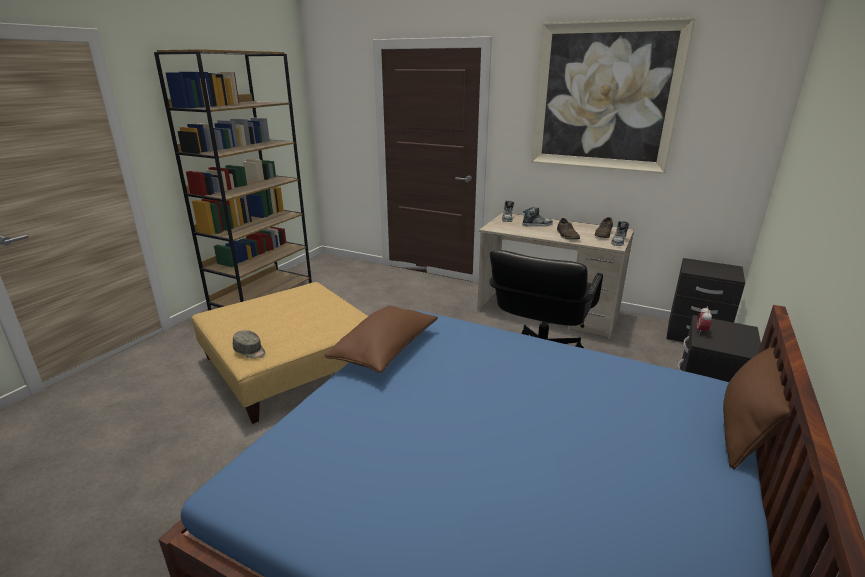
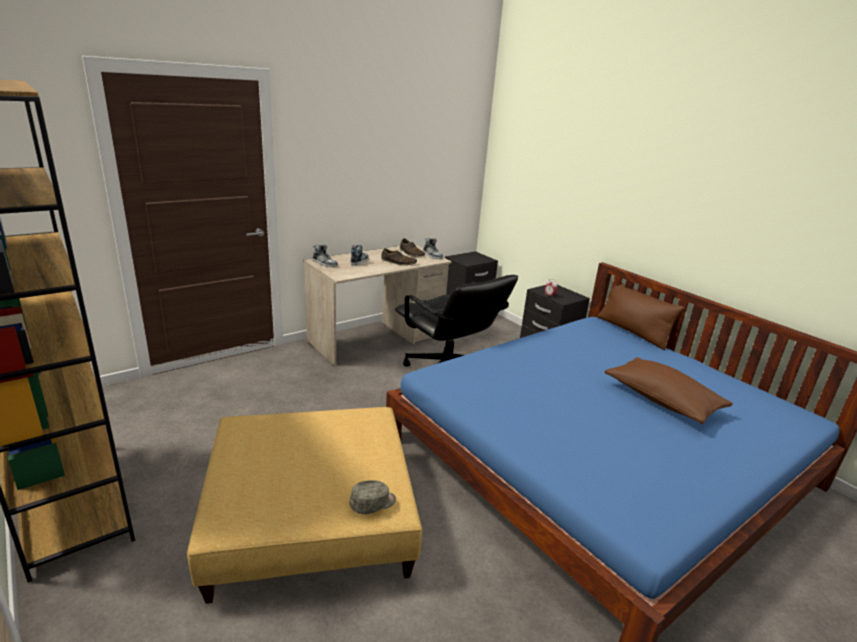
camera: 65 degrees left, 0 degrees up
brown pillow [325,305,438,373] -> brown pillow moved to [605,357,733,424]
picture [531,18,695,174] -> none

